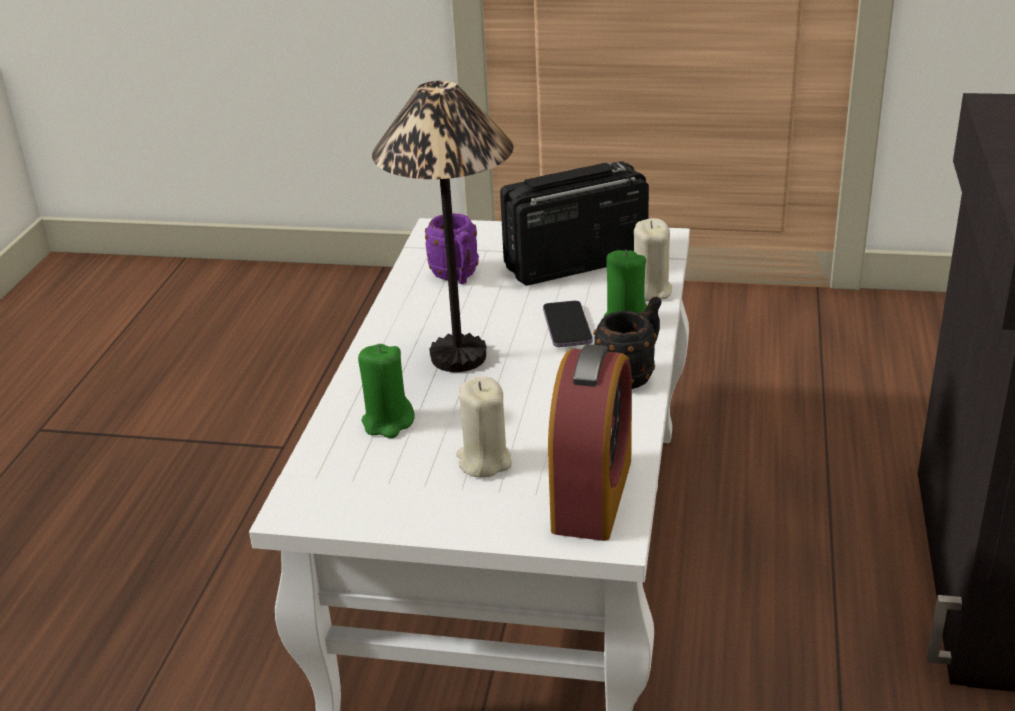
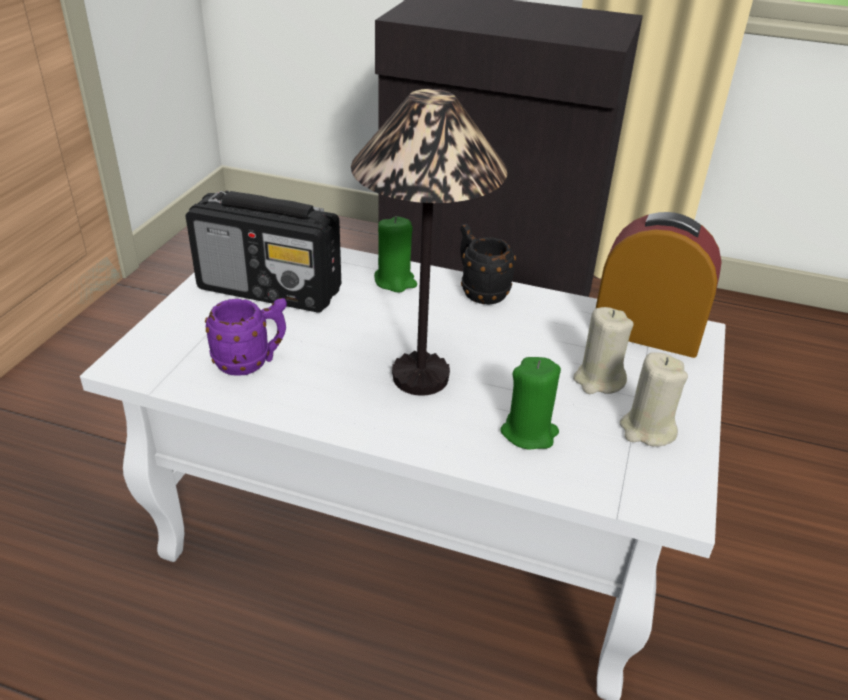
camera: 85 degrees left, 5 degrees up
radio [500,161,649,286] -> radio turned 60 degrees counterclockwise [186,190,341,313]
phone [543,301,593,347] -> none
beige candle [634,218,672,302] -> beige candle moved to [620,352,688,446]

